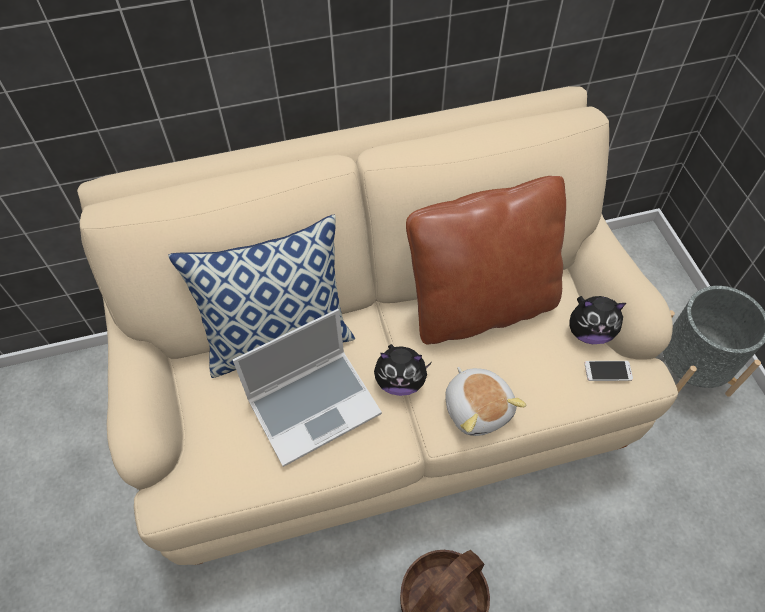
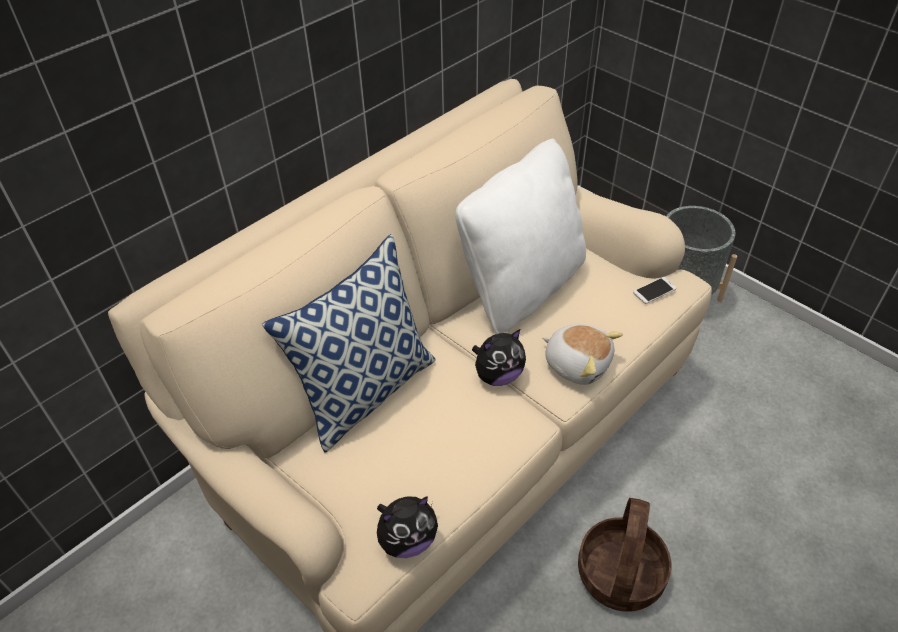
camera: 30 degrees left, 10 degrees down
laptop [233,309,382,467] -> none
brown pillow [406,176,566,345] -> white pillow [455,139,586,334]
plush toy [569,296,626,344] -> plush toy moved to [377,496,438,558]

